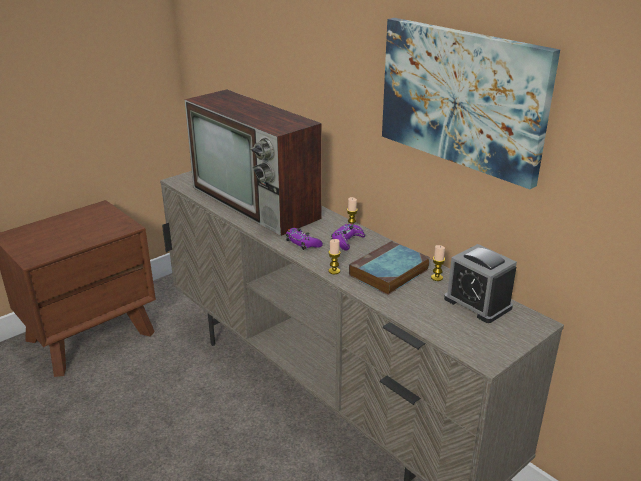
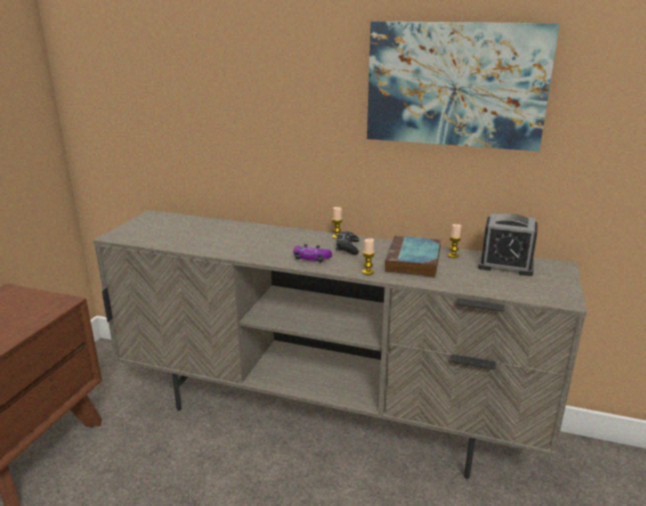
camera: 30 degrees left, 5 degrees down
television [184,89,322,236] -> none
purple game controller [331,223,365,250] -> black game controller [336,231,359,255]

